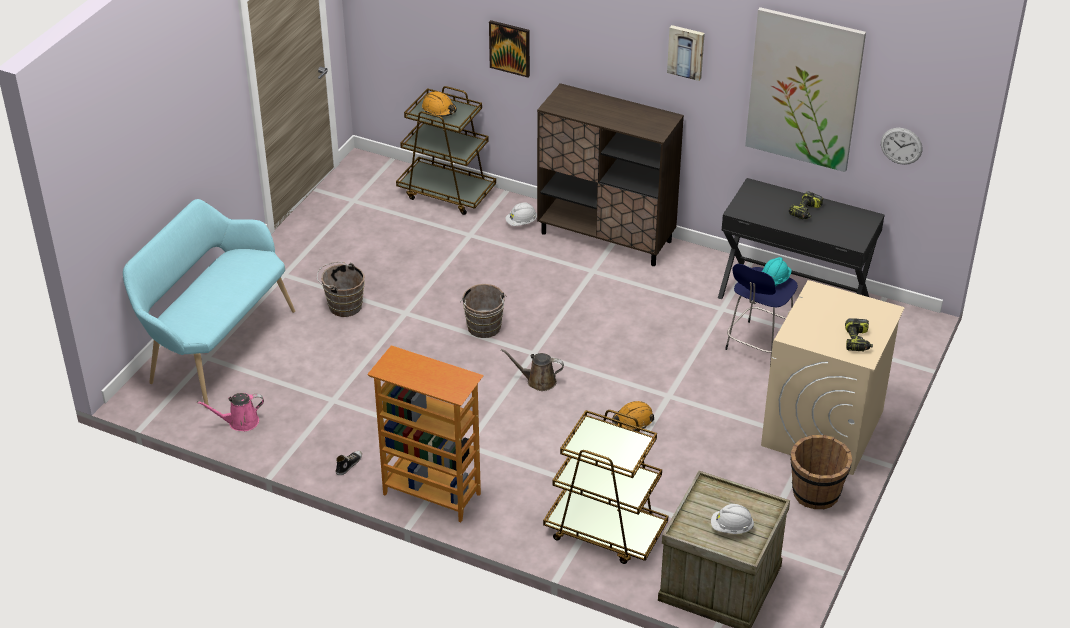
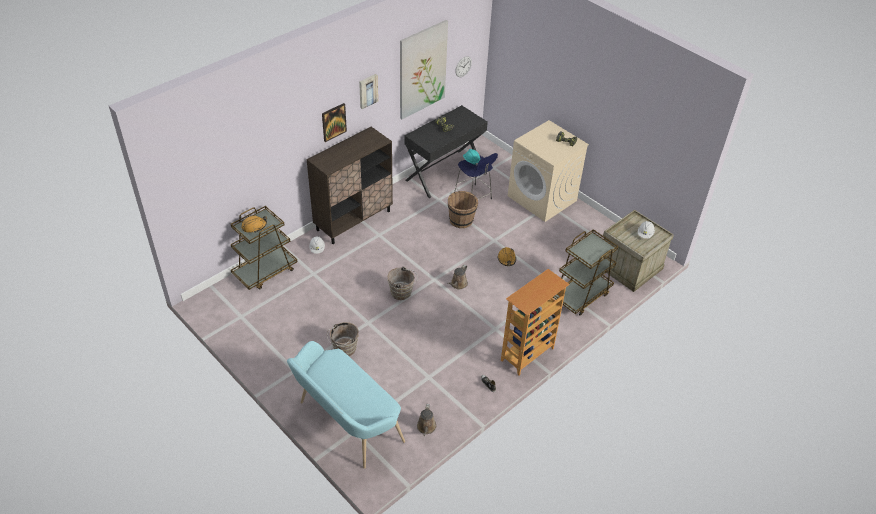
camera: 70 degrees left, 5 degrees up
pink watering can [197,393,264,431] -> brown watering can [417,404,436,436]
picture [489,20,530,77] -> picture moved to [322,103,347,142]
brown bucket [790,435,853,509] -> brown bucket moved to [448,191,478,228]

